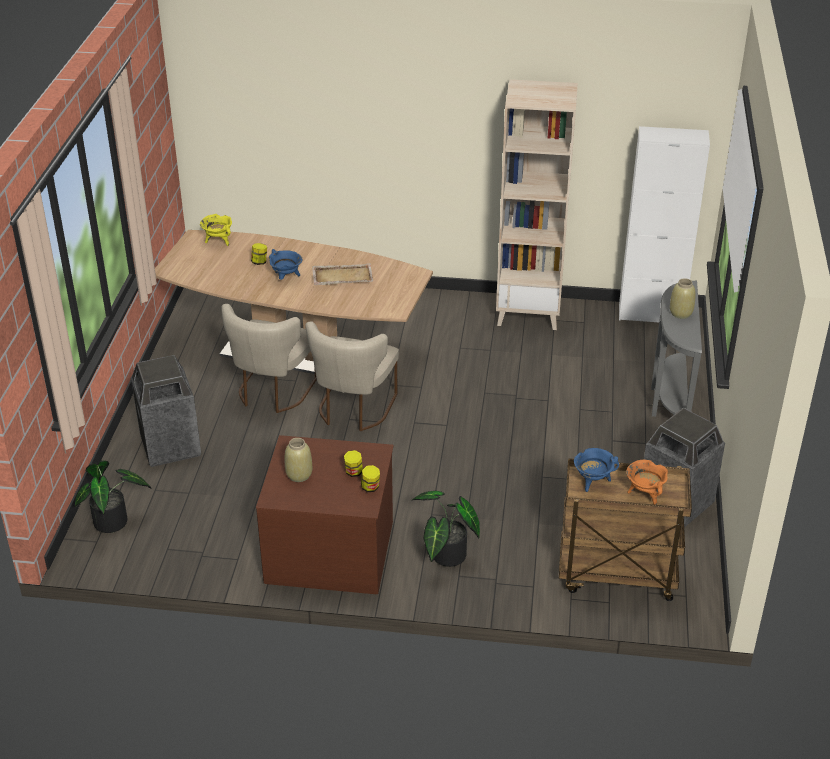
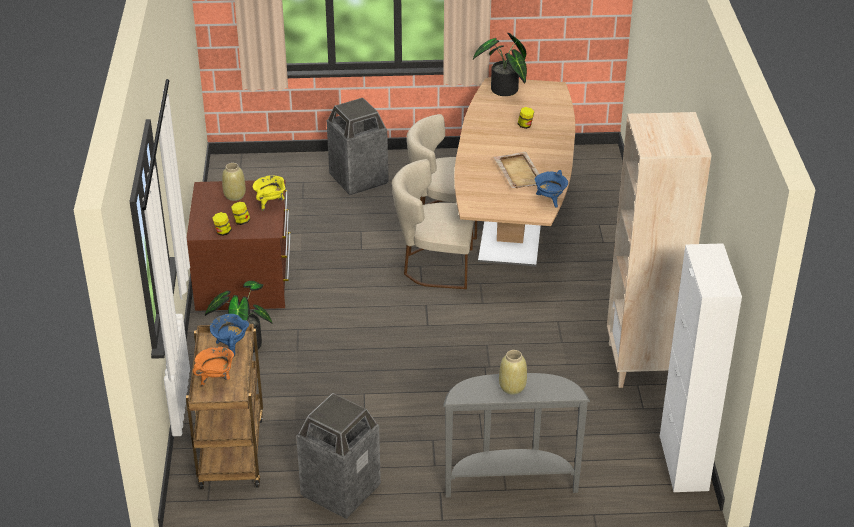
camera: 80 degrees right, 0 degrees up
potted plant [75,460,151,533] -> potted plant moved to [473,33,527,96]
yellow cooking pot [200,214,232,246] -> yellow cooking pot moved to [253,175,286,211]
blue cooking pot [269,249,303,280] -> blue cooking pot moved to [534,170,568,208]

